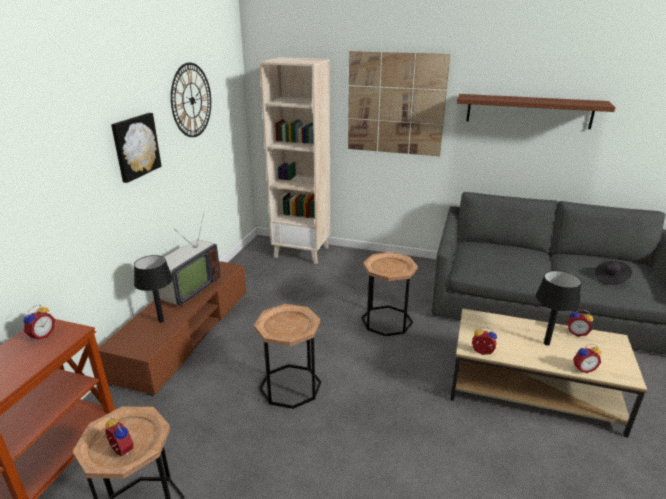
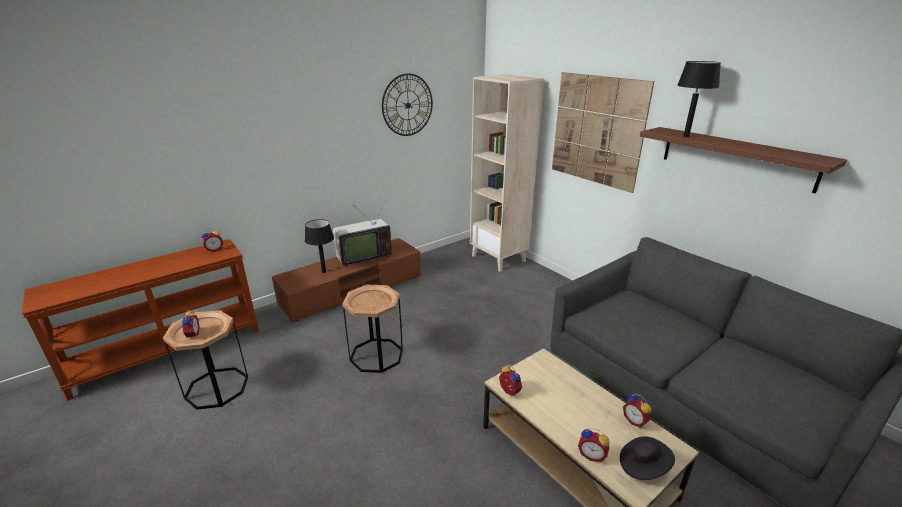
camera: 35 degrees right, 0 degrees up
picture [111,113,161,183] -> none
brown side table [362,252,418,336] -> none
black table lamp [535,270,581,346] -> black table lamp moved to [677,61,721,137]
black hat [595,261,632,285] -> black hat moved to [620,436,675,480]

